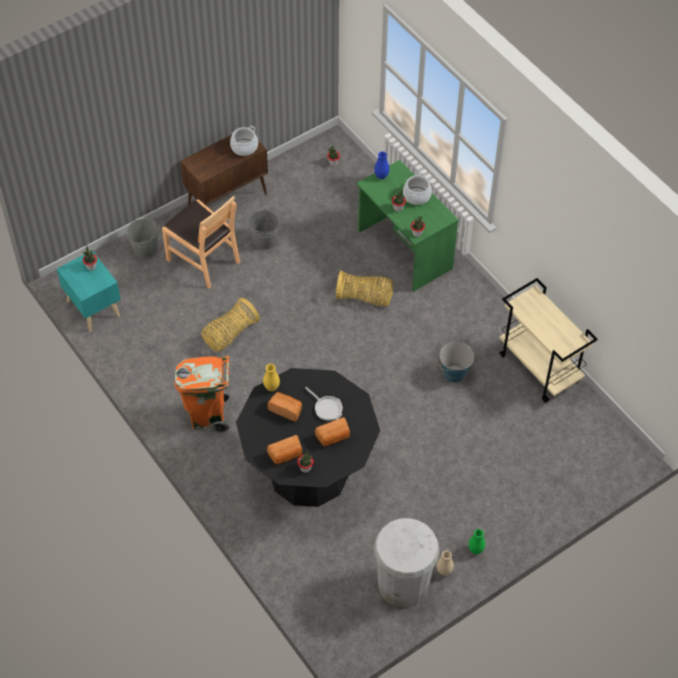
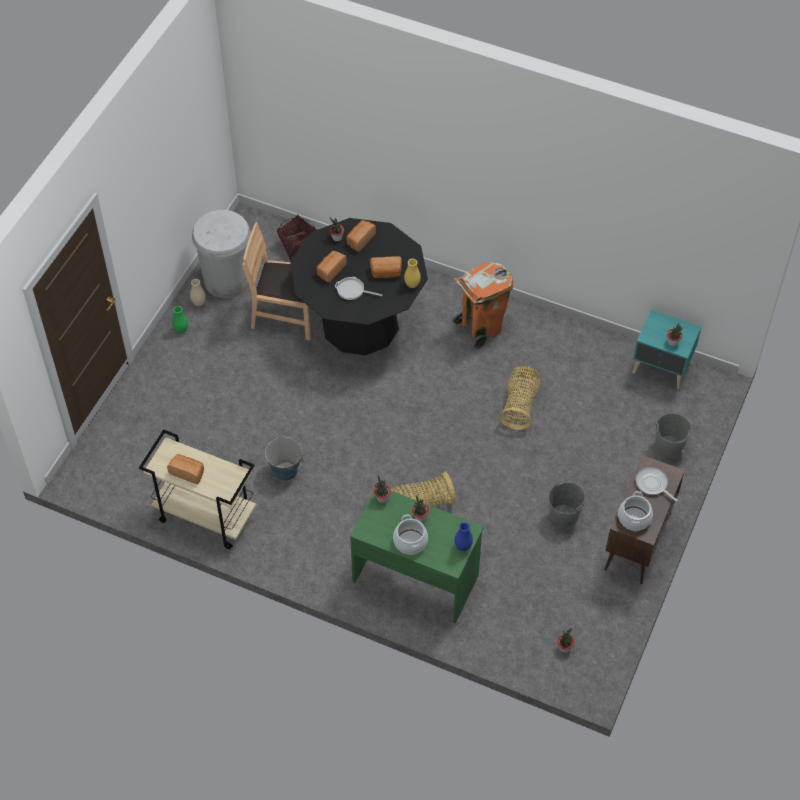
camera: 150 degrees right, 0 degrees up
brown chair [162,196,240,288] -> brown chair moved to [242,222,311,340]
none -> bread [167,454,204,484]
none -> basket [277,215,316,260]
none -> frying pan [636,467,678,502]

